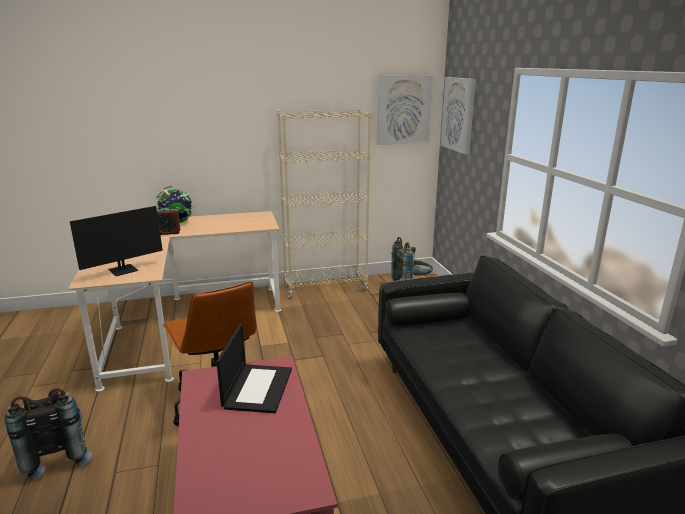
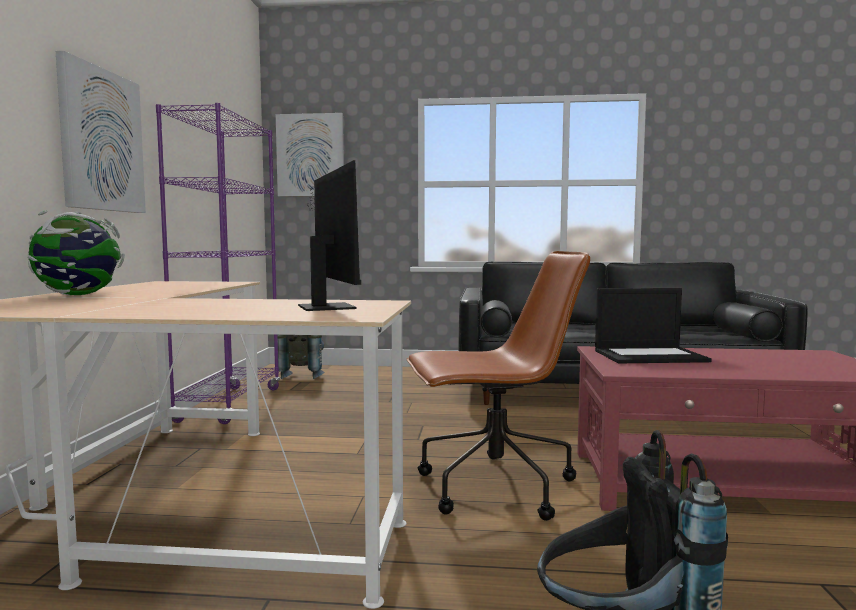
camera: 70 degrees left, 15 degrees down
alarm clock [157,208,180,235] -> none
laptop [216,324,292,413] -> laptop turned 150 degrees clockwise [595,288,712,363]
beige bookcase [277,109,371,298] -> purple bookcase [156,103,280,424]
picture [376,75,433,145] -> picture moved to [56,51,146,213]

